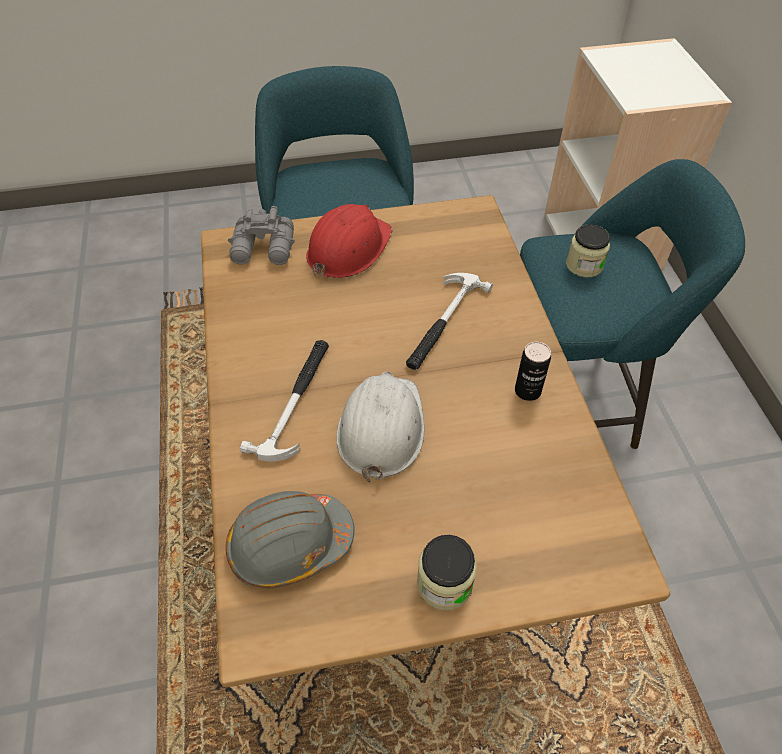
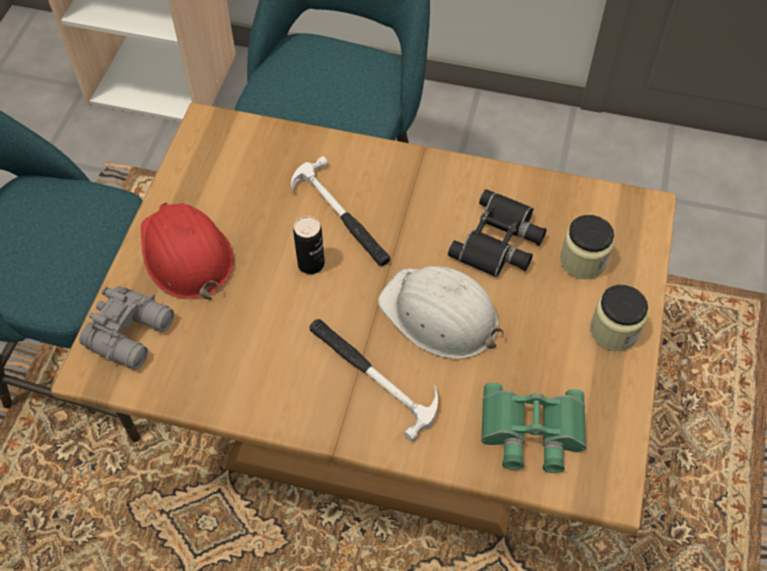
camera: 65 degrees left, 5 degrees up
grey hard hat [225,491,354,589] -> green binoculars [481,383,586,473]
can [515,342,551,401] -> can moved to [293,216,325,274]
jar [566,224,610,278] -> jar moved to [560,215,614,279]
none -> black binoculars [448,189,547,277]

